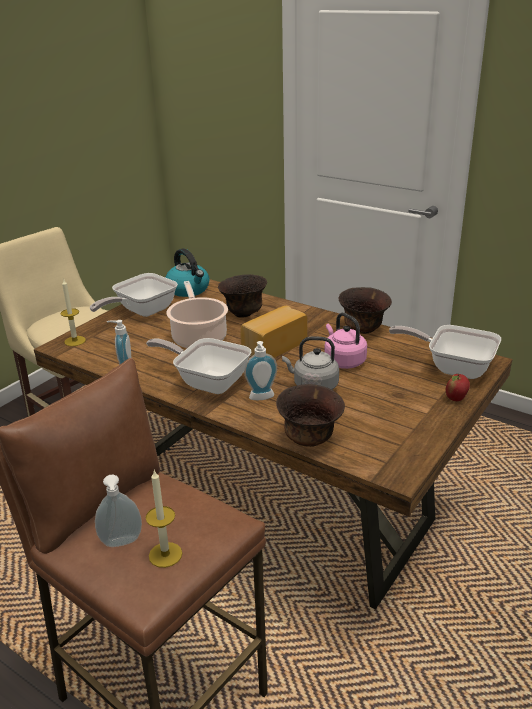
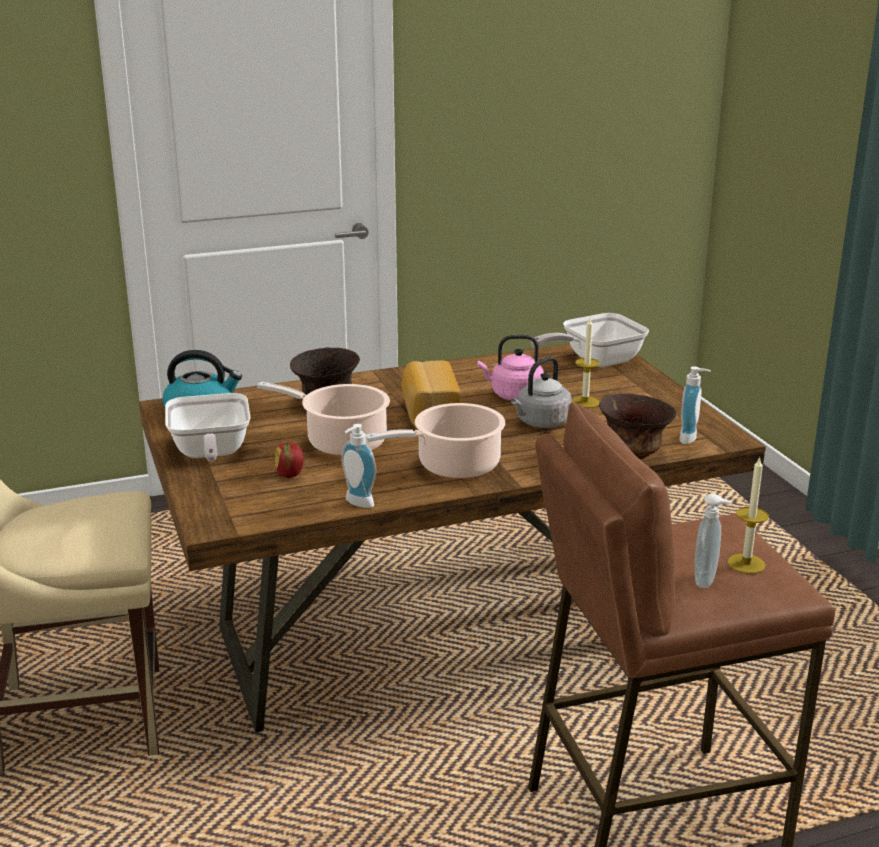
camera: 55 degrees left, 5 degrees down
candle [60,278,86,346] -> candle moved to [572,318,599,408]
frying pan [146,338,251,394] -> cooking pot [366,403,505,479]
soap dispenser [244,341,277,400] -> soap dispenser moved to [679,367,711,444]
brown bowl [339,287,392,334] -> none
apple [446,374,470,401] -> apple moved to [275,441,304,478]

